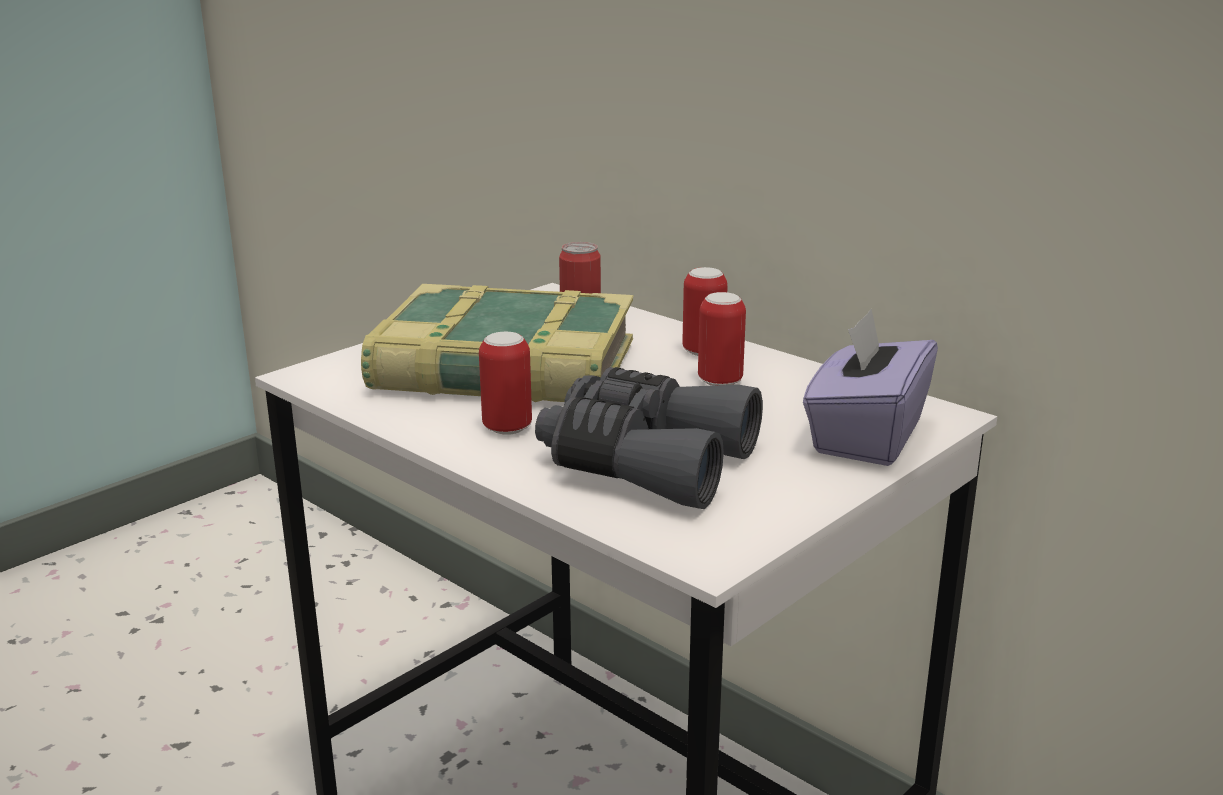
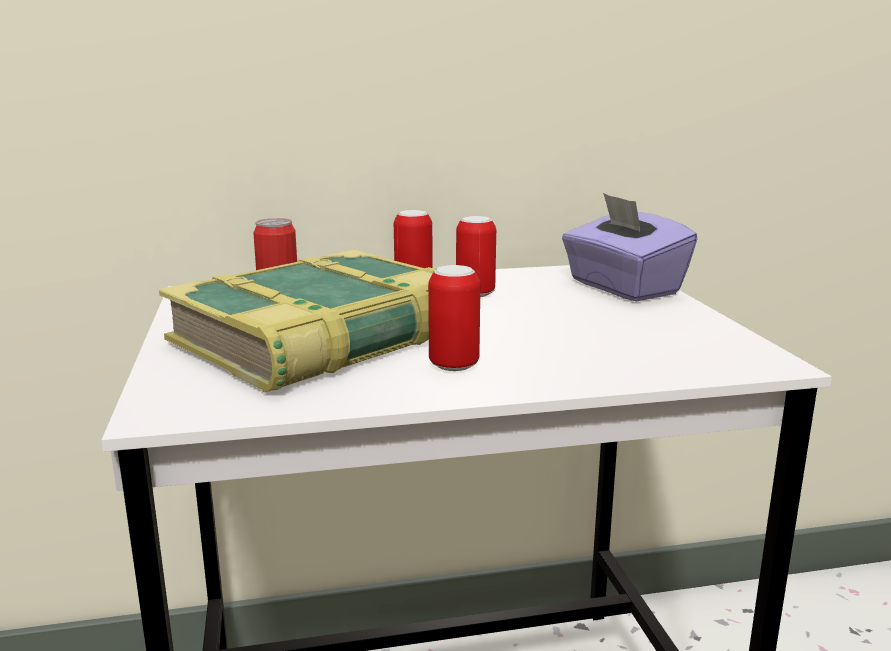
camera: 55 degrees left, 5 degrees down
grey binoculars [535,367,763,509] -> none

